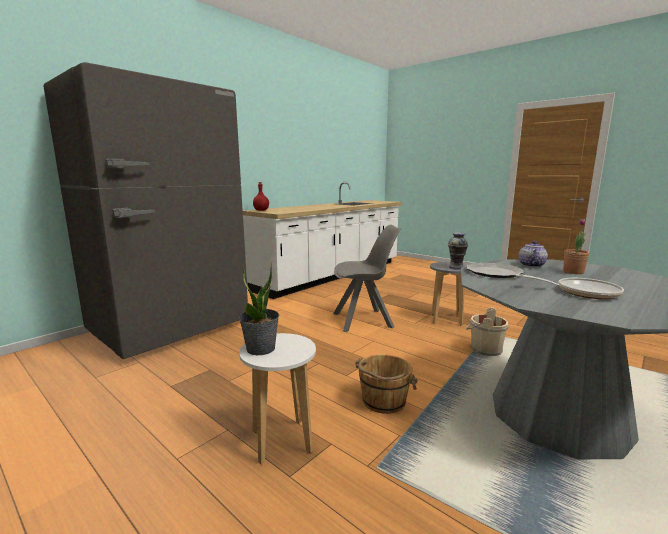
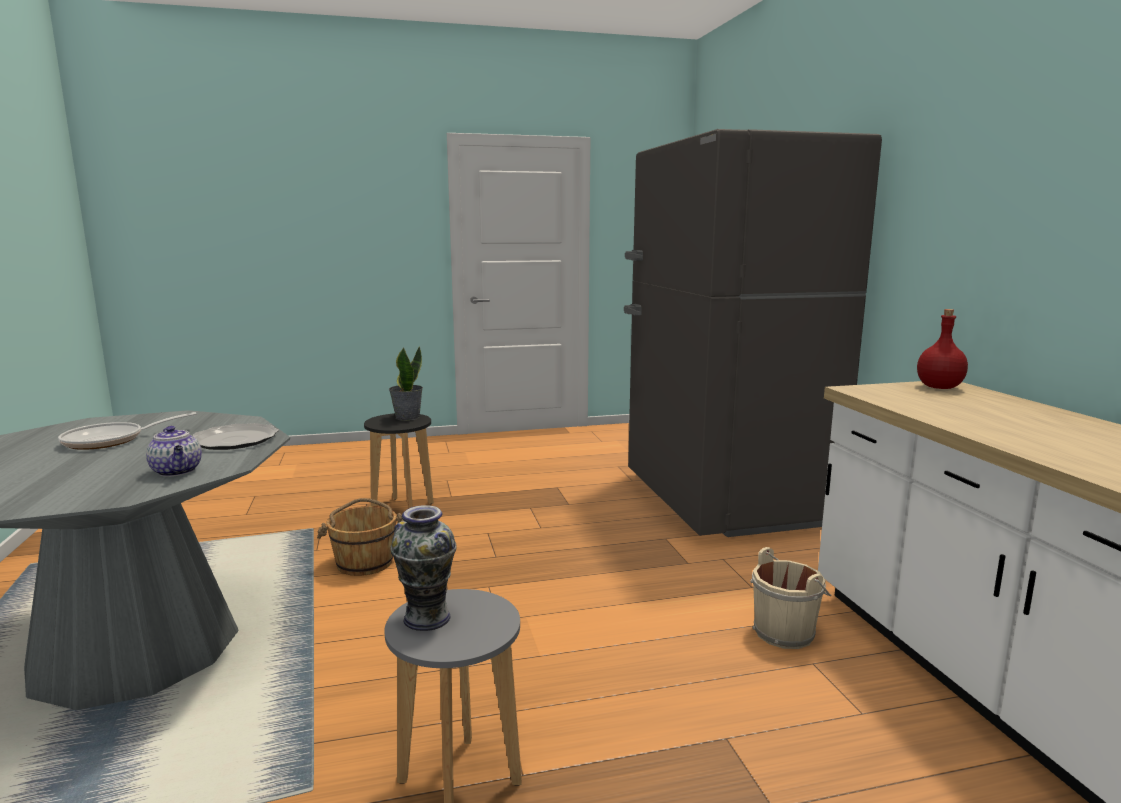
camera: 125 degrees right, 0 degrees up
white stool [239,333,316,464] -> black stool [364,413,434,509]
grey chair [333,225,401,332] -> none
beige bucket [466,307,509,356] -> beige bucket moved to [750,547,831,649]
potted plant [563,219,589,274] -> none

